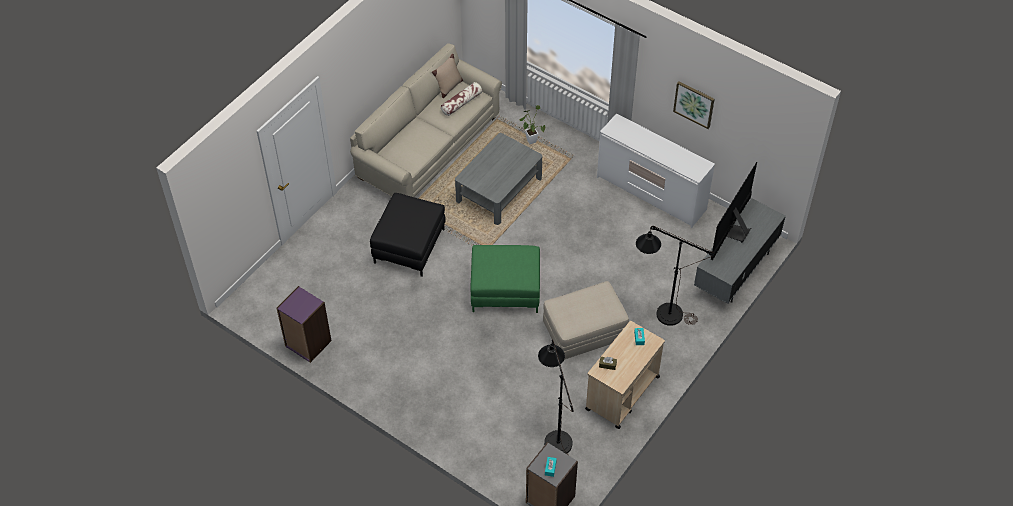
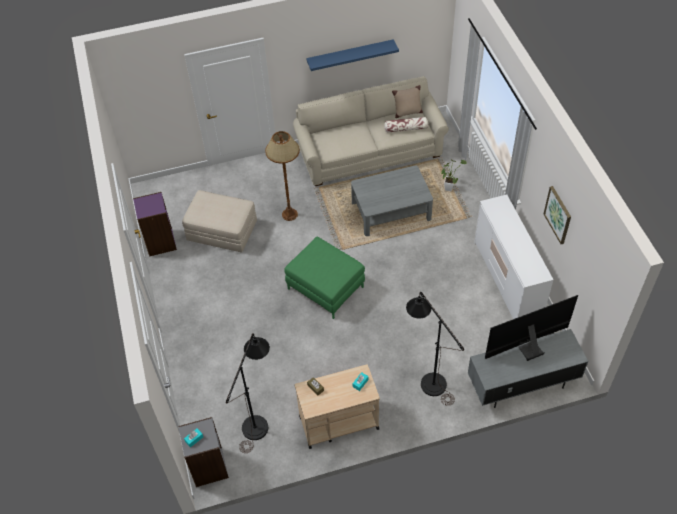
camera: 40 degrees right, 0 degrees up
black ottoman [370,193,446,277] -> brown floor lamp [265,131,300,221]
beige ottoman [543,281,629,359] -> beige ottoman moved to [182,190,257,253]
none -> blue shelf [306,39,399,71]

